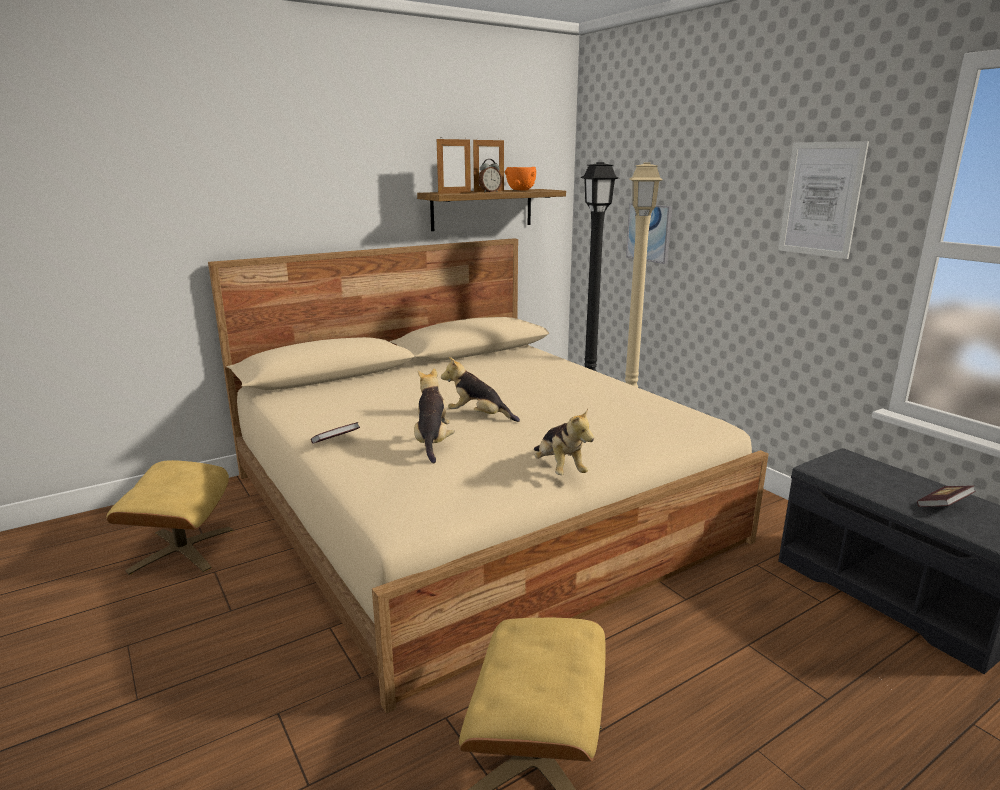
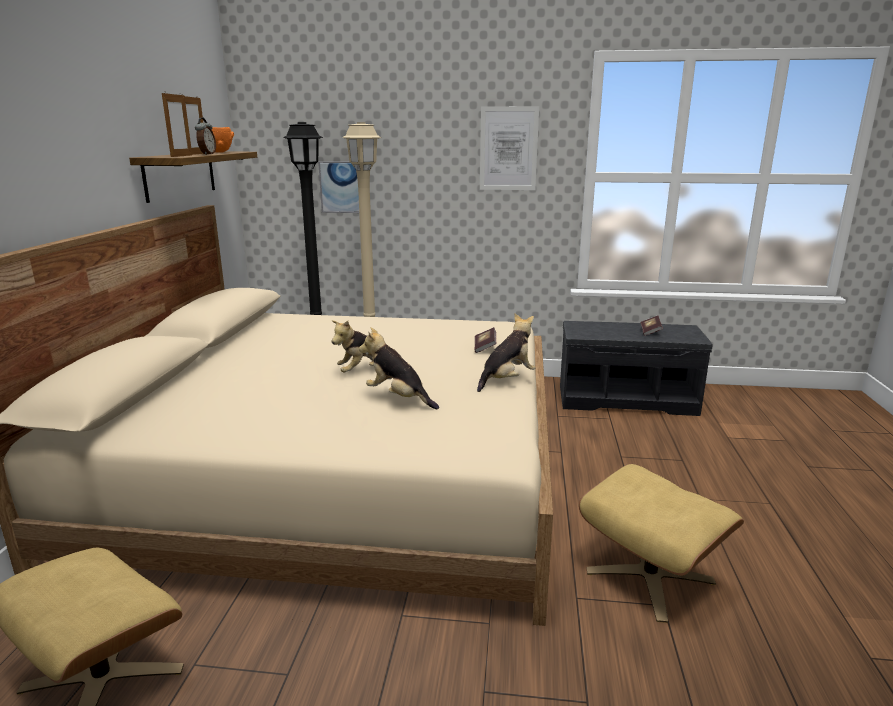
camera: 50 degrees left, 0 degrees up
book [311,422,360,444] -> book moved to [474,327,496,353]
plush toy [534,409,594,475] -> plush toy turned 60 degrees counterclockwise [477,314,536,392]

